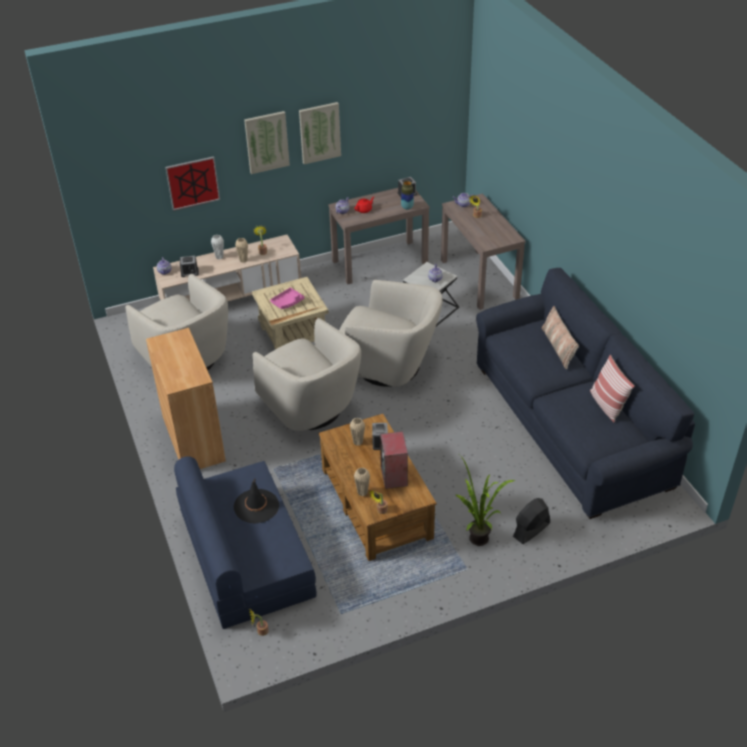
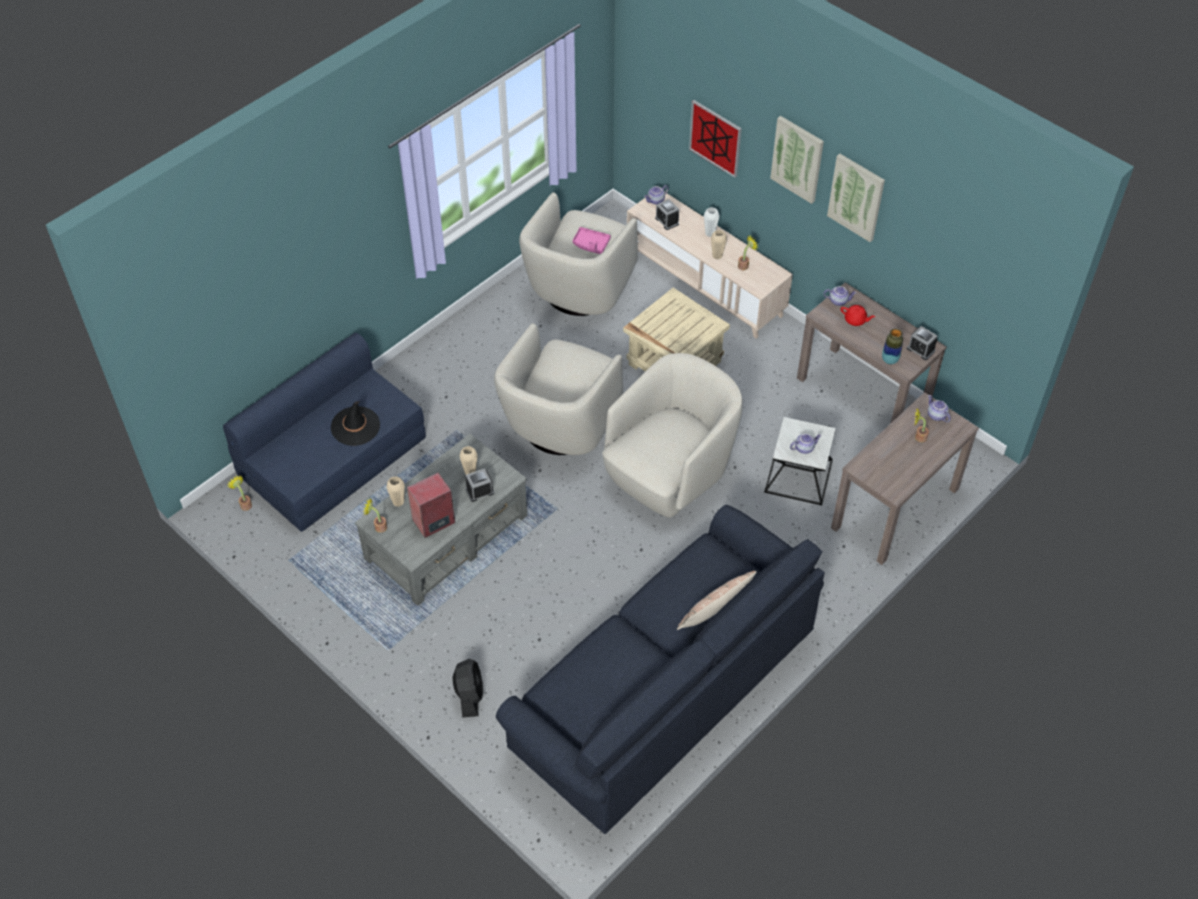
camera: 65 degrees right, 10 degrees up
brown cabinet [146,328,226,469] -> none
pink tray [270,288,304,309] -> pink tray moved to [573,227,611,254]
brown coffee table [319,414,437,561] -> grey coffee table [355,434,528,606]
beige armchair [339,280,443,387] -> beige armchair turned 135 degrees counterclockwise [602,353,743,517]
potted plant [456,455,515,546] -> none
black fan [513,498,550,544] -> black fan turned 60 degrees clockwise [453,658,483,717]
pillow [590,355,635,422] -> none

